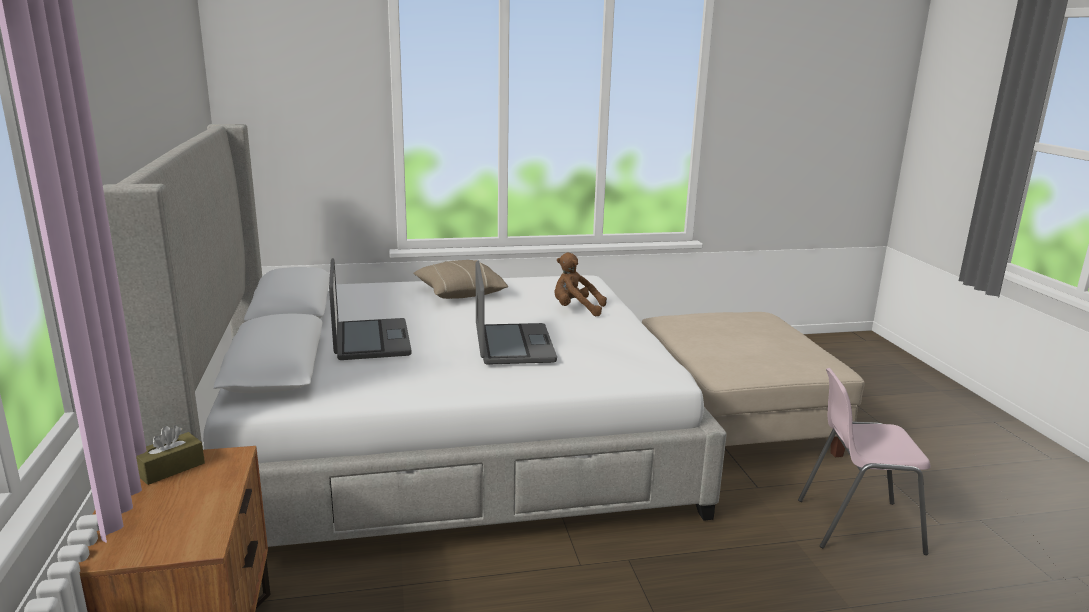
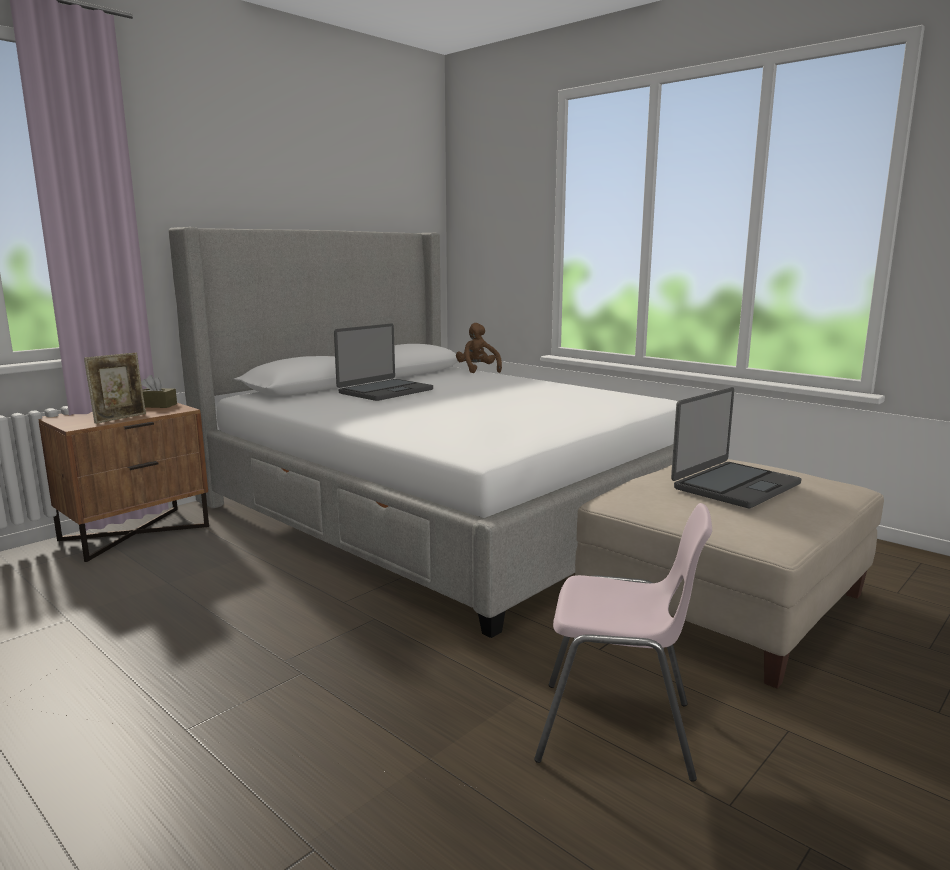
camera: 55 degrees right, 5 degrees down
beige pillow [413,260,508,299] -> none
laptop [476,261,557,365] -> laptop moved to [671,387,801,508]
brown plush toy [554,253,607,316] -> brown plush toy moved to [456,323,502,373]
pink chair [798,368,931,555] -> pink chair turned 135 degrees clockwise [534,503,712,782]
none -> picture frame [84,352,146,424]

